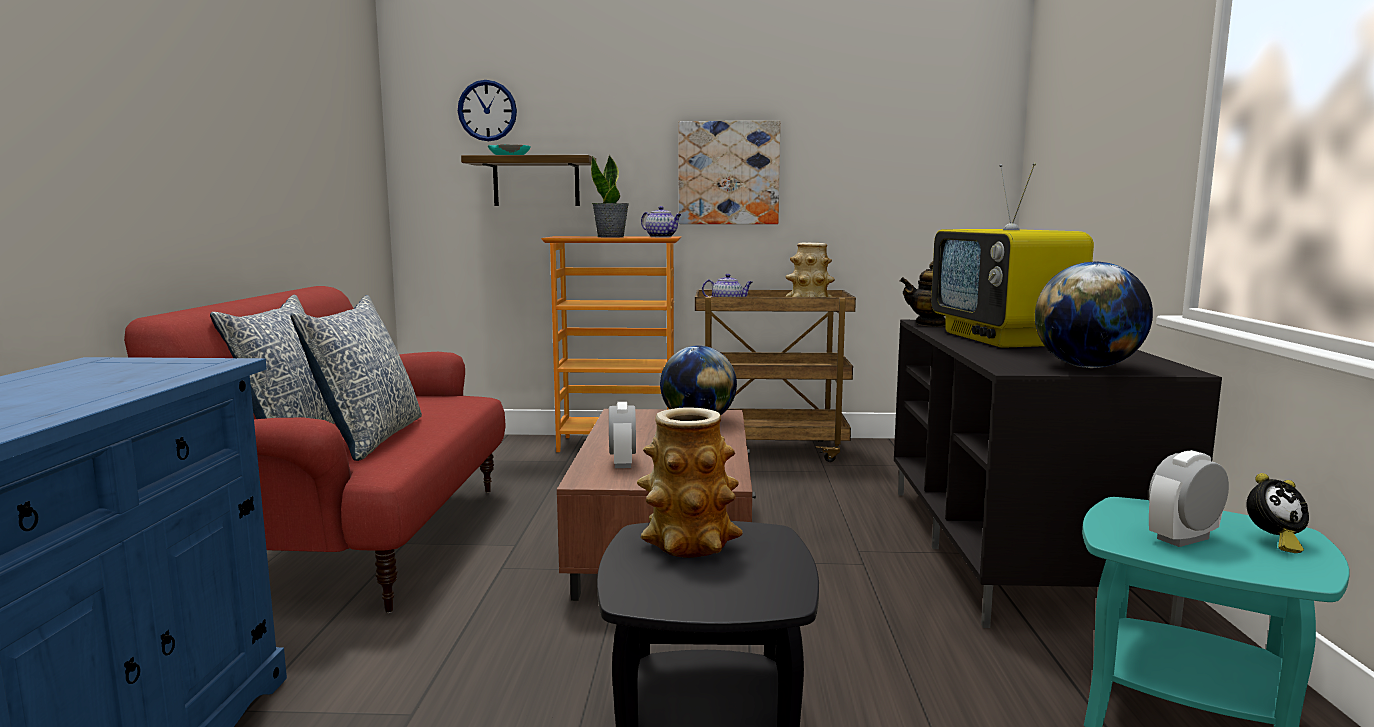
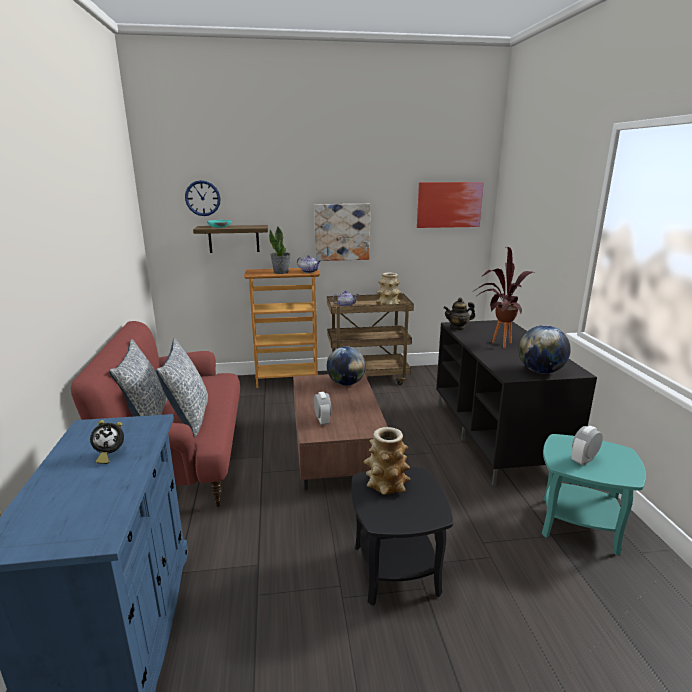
camera: 10 degrees left, 10 degrees up
television [931,163,1094,348] -> potted plant [474,247,533,348]
alarm clock [1246,473,1309,553] -> alarm clock moved to [90,420,124,464]
none -> picture [417,182,484,228]

